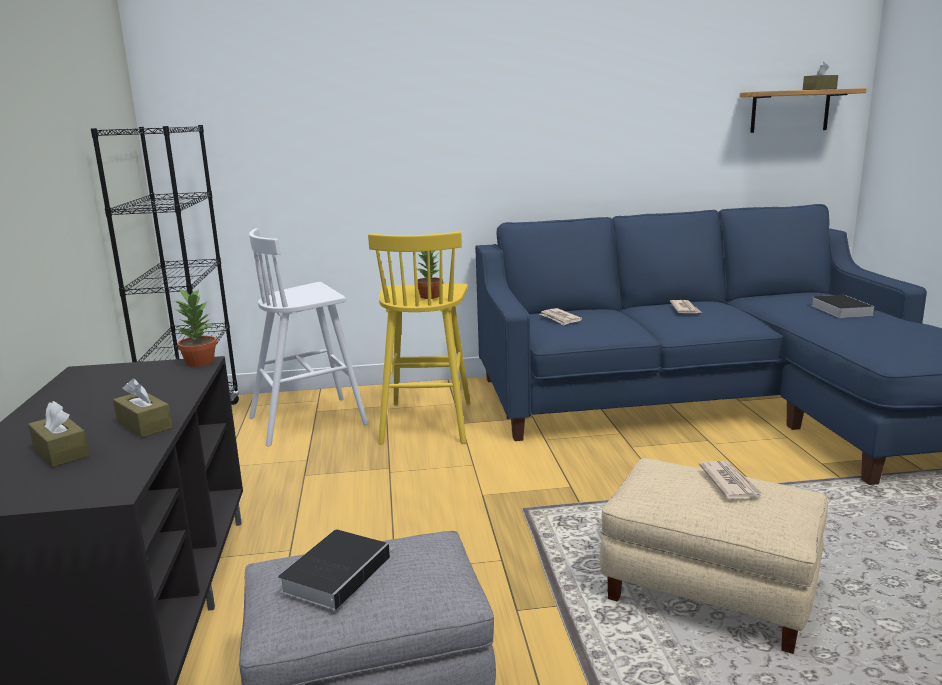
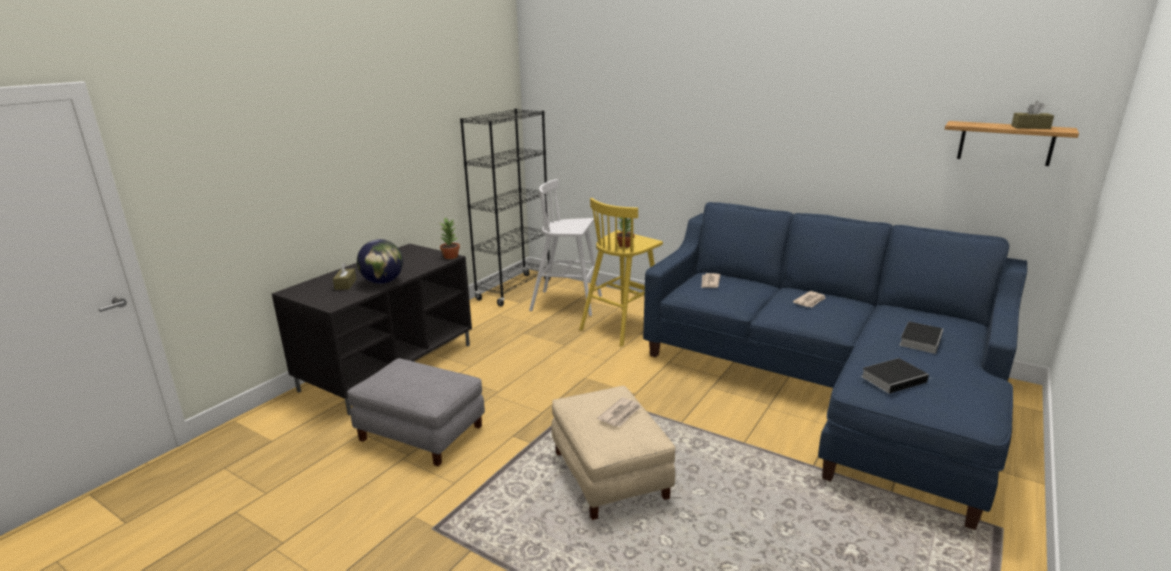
camera: 40 degrees right, 5 degrees up
brown tissue box [113,379,173,438] -> globe [357,239,403,284]
book [278,529,396,611] -> book moved to [861,358,929,394]

